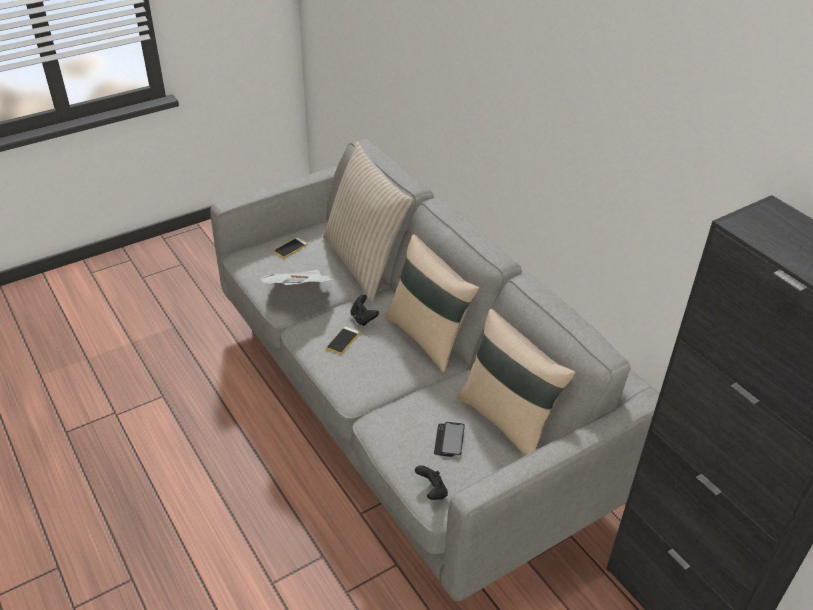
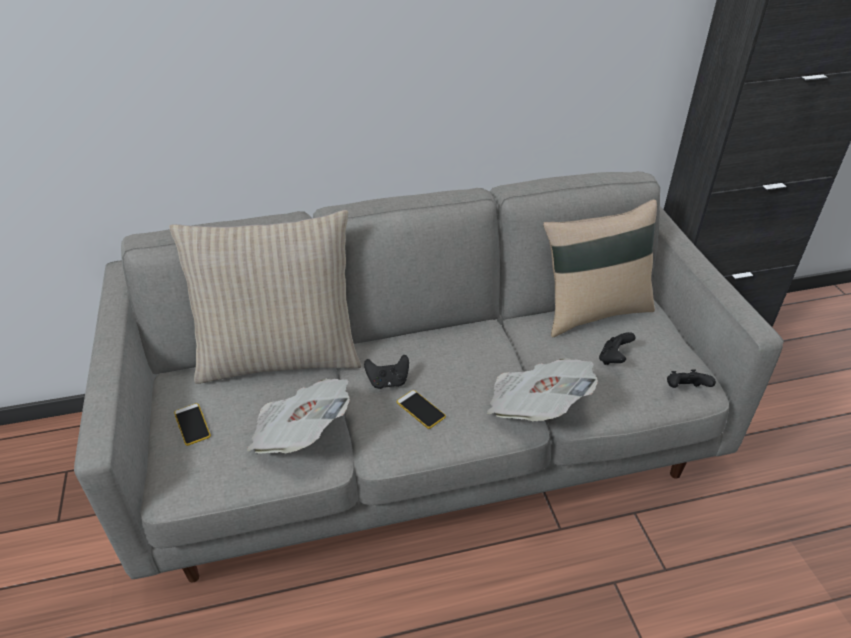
camera: 70 degrees left, 0 degrees up
beige pillow [385,234,480,373] -> none
phone [434,422,465,457] -> black game controller [599,332,636,365]
none -> newspaper [487,358,598,421]

